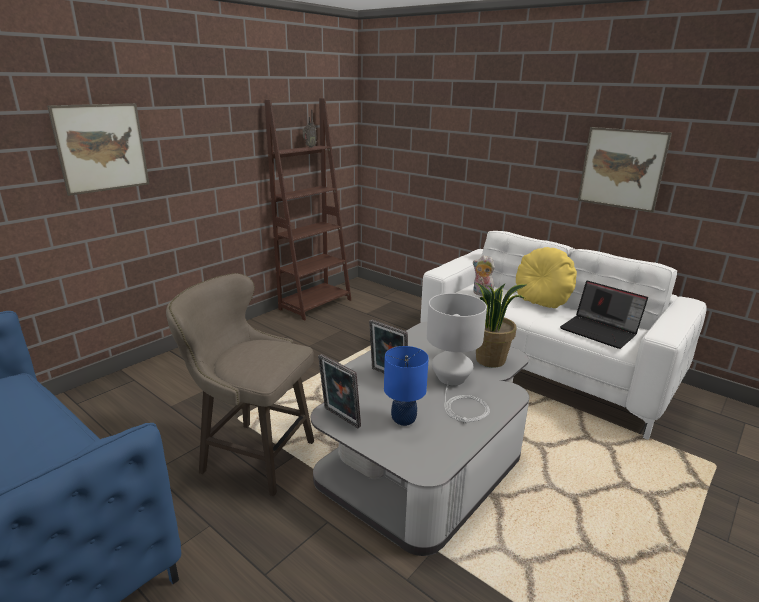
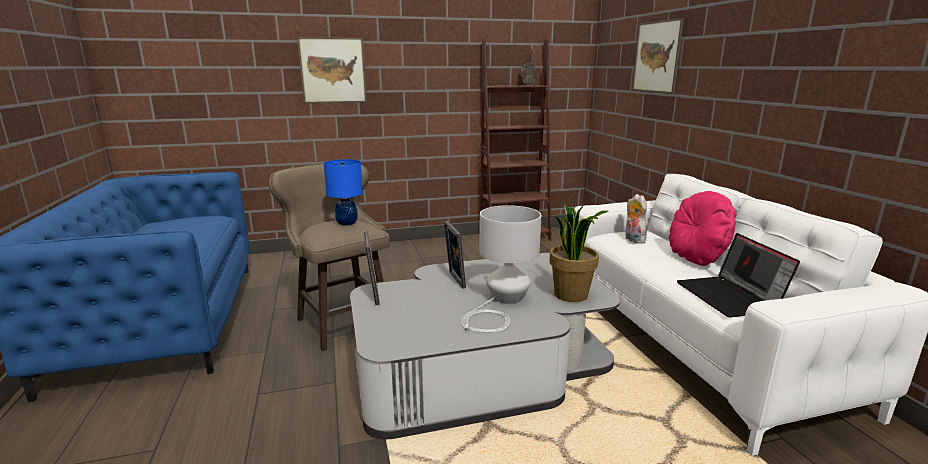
camera: 35 degrees right, 5 degrees down
blue table lamp [384,346,429,426] -> blue table lamp moved to [324,159,363,225]
yellow pillow [516,247,577,308] -> pink pillow [669,191,737,266]
picture [578,127,672,213] -> picture moved to [632,18,684,94]

